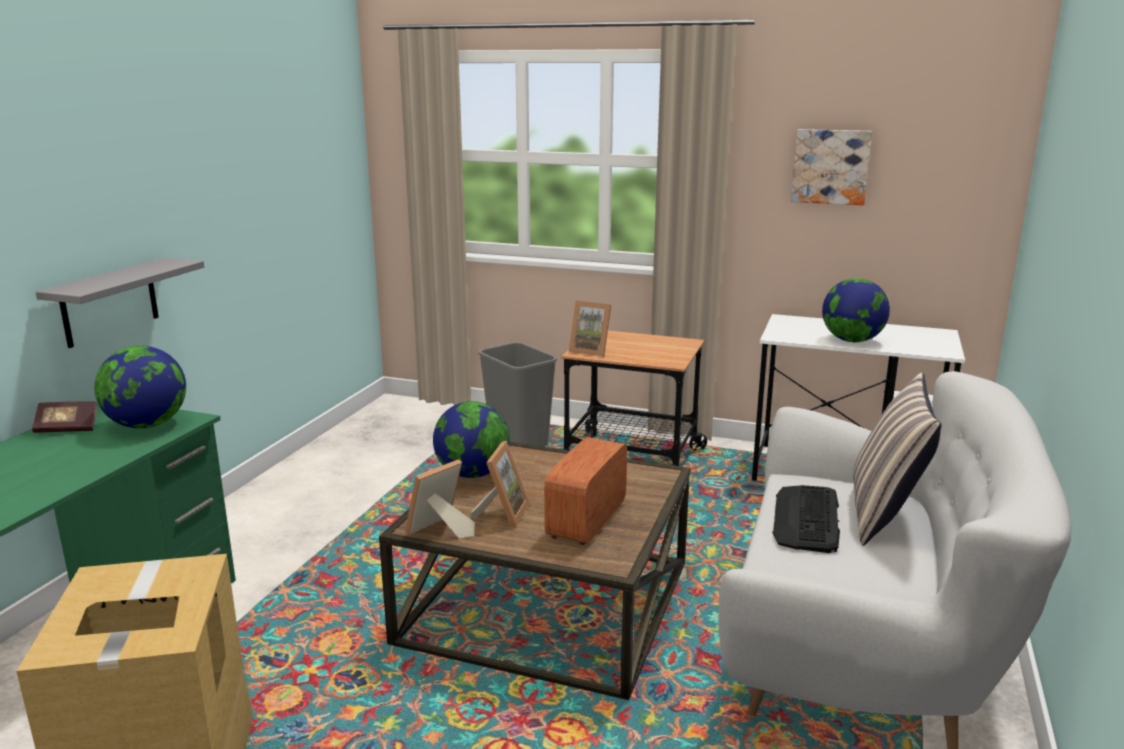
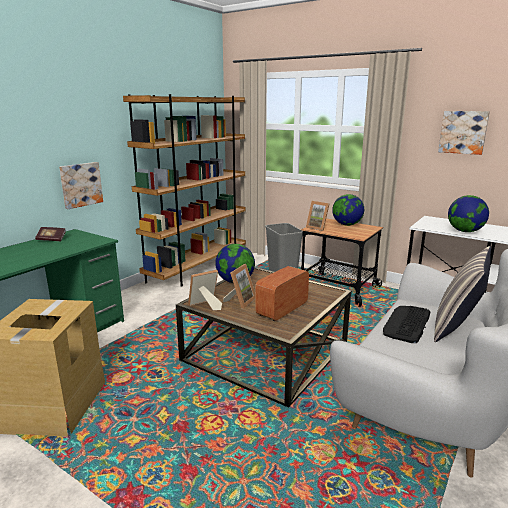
camera: 15 degrees right, 0 degrees up
grey shelf [36,258,204,348] -> picture [59,162,103,209]
globe [94,346,186,429] -> globe moved to [332,194,364,226]
none -> brown bookcase [123,94,246,287]

